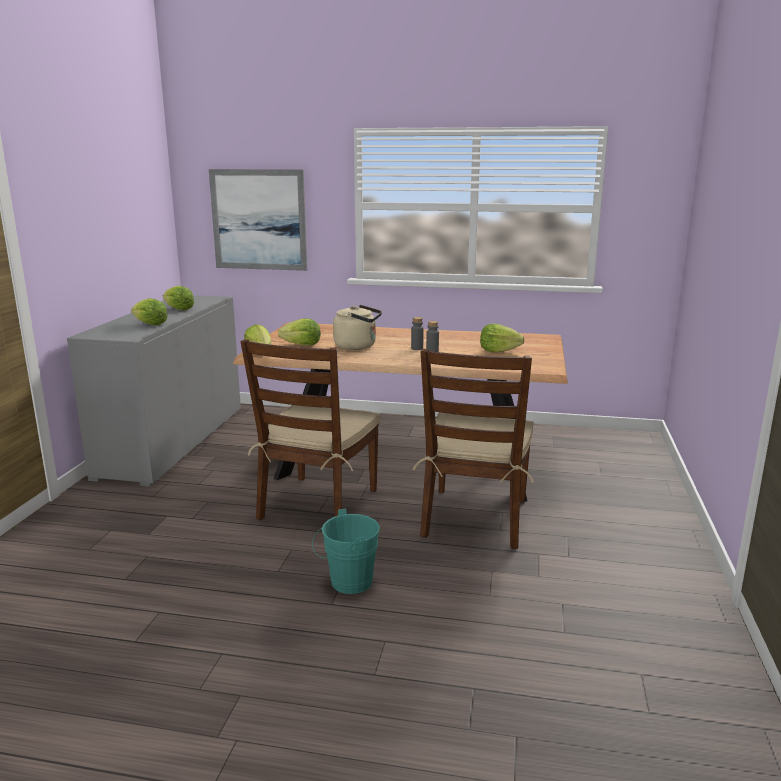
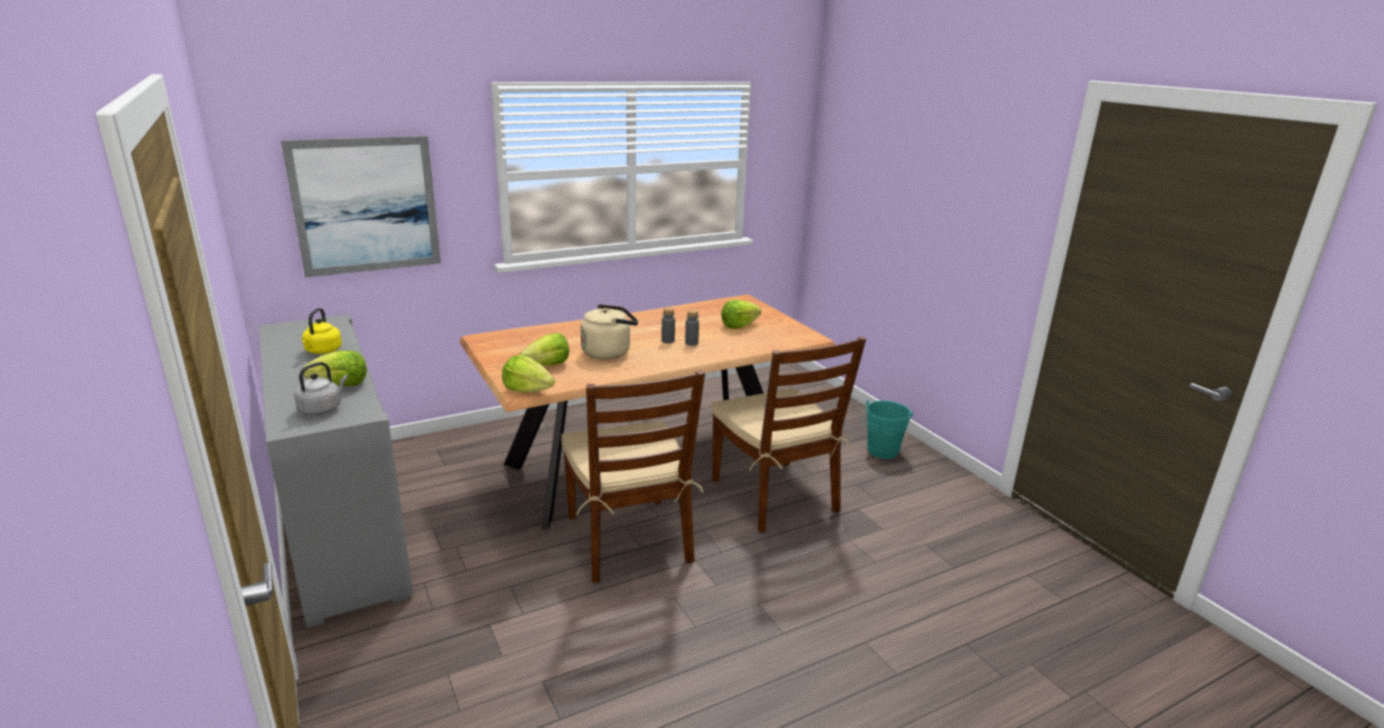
camera: 40 degrees left, 5 degrees up
lettuce [163,286,194,310] -> yellow kettle [301,308,342,354]
turquoise bucket [312,509,380,594] -> turquoise bucket moved to [862,400,913,459]
none -> grey kettle [294,362,348,415]

